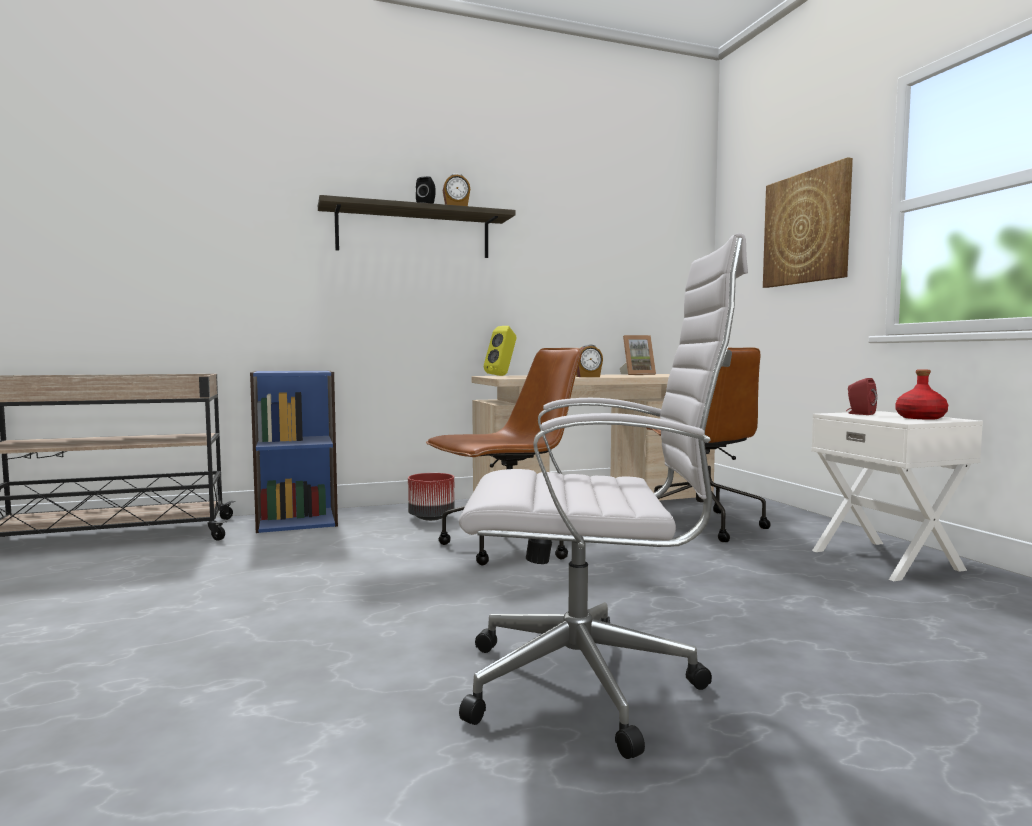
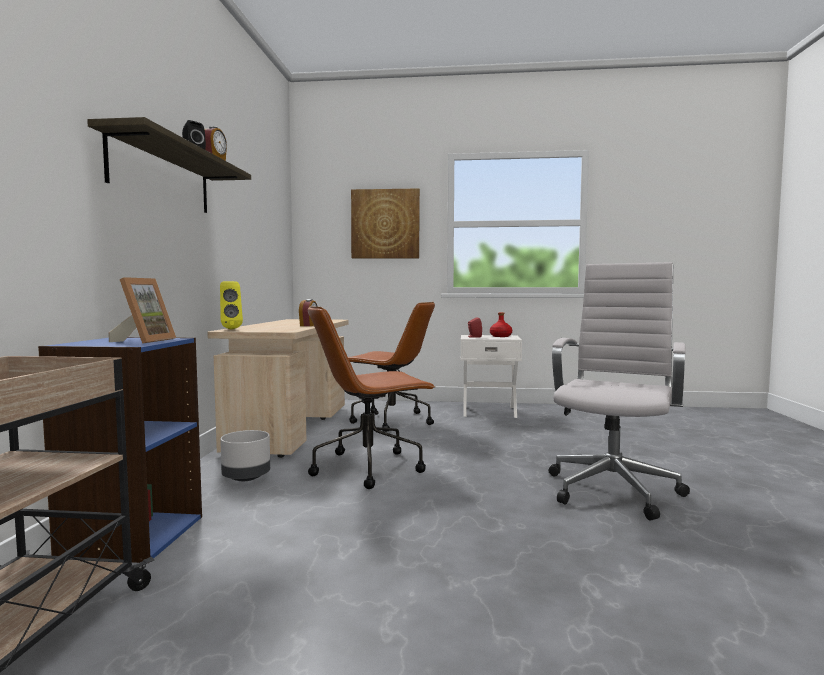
camera: 65 degrees left, 0 degrees up
red planter [408,473,455,521] -> grey planter [220,430,270,481]
brown office chair [426,348,582,565] -> brown office chair turned 105 degrees counterclockwise [308,306,435,489]
picture frame [620,335,656,375] -> picture frame moved to [108,277,176,344]

